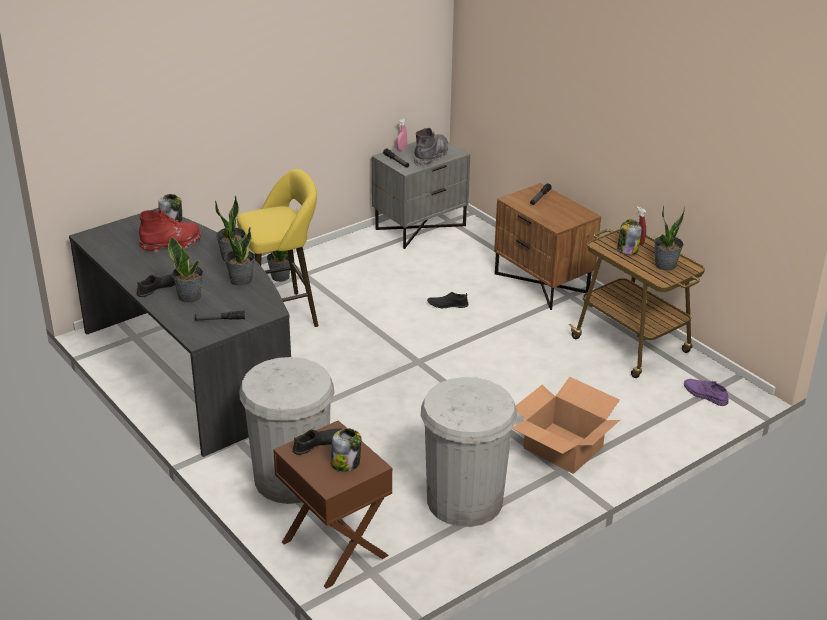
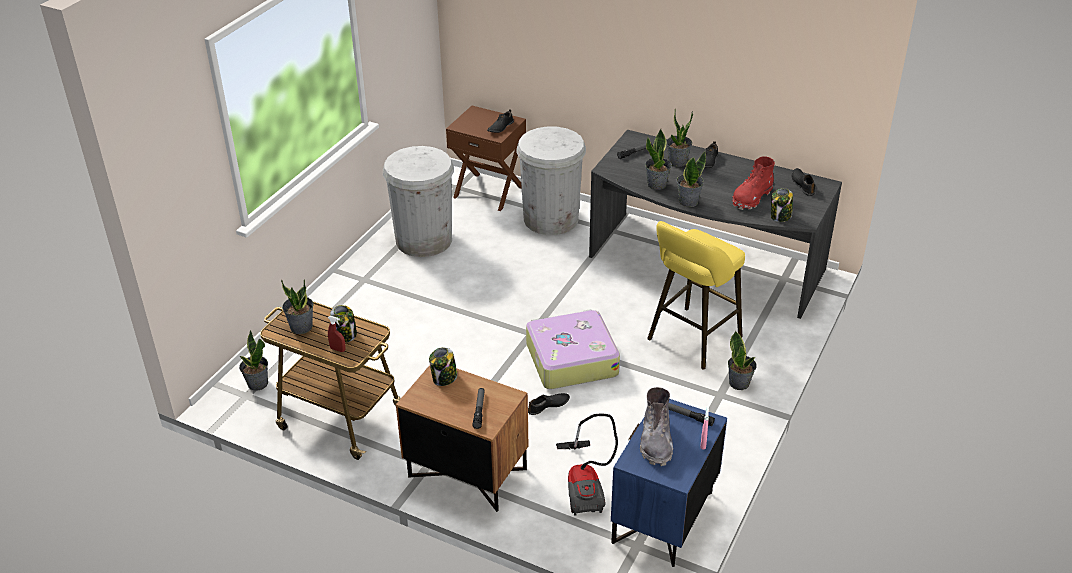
camera: 155 degrees right, 5 degrees up
jar [330,428,362,472] -> jar moved to [429,347,457,386]
grey nightstand [372,142,470,249] -> blue nightstand [611,399,727,567]
cardboard box [512,377,620,474] -> none
purple shoe [684,379,729,406] -> potted plant [239,330,268,391]
none -> suitcase [526,309,620,389]
none -> vacuum cleaner [556,414,618,516]
none -> black shoe [792,168,815,196]

